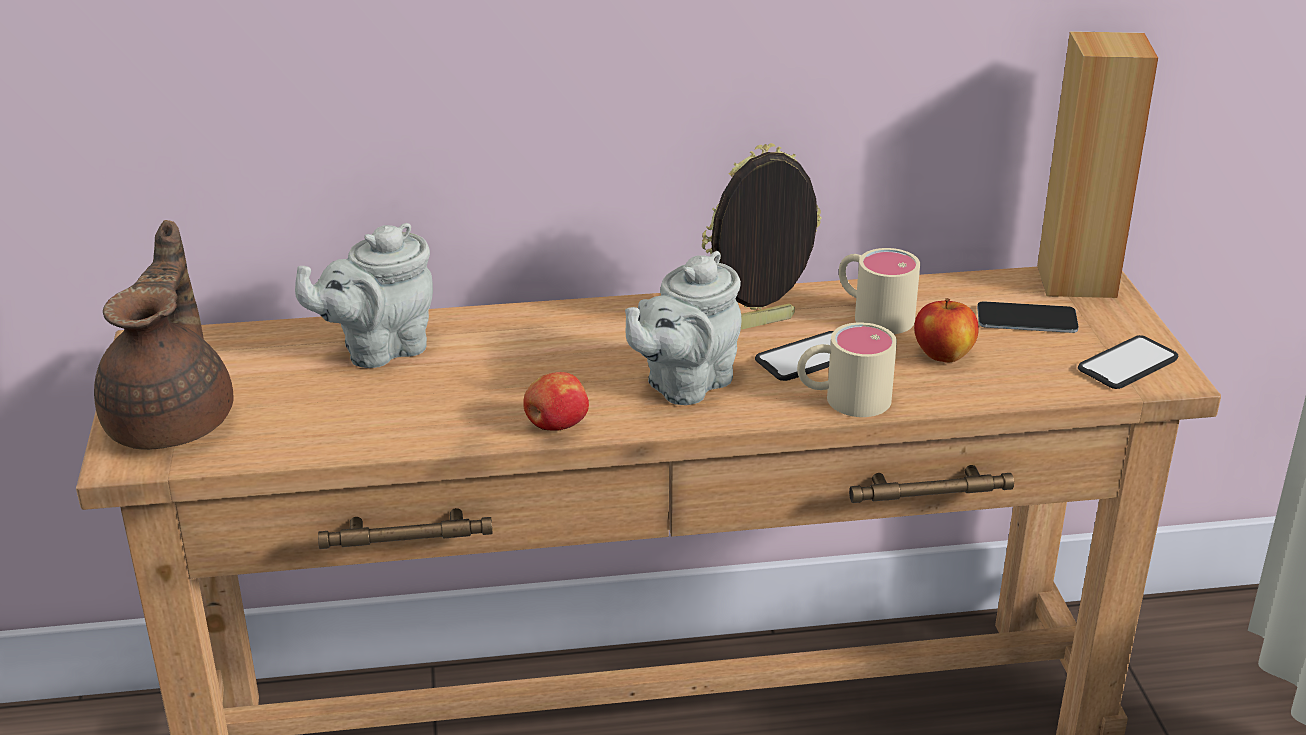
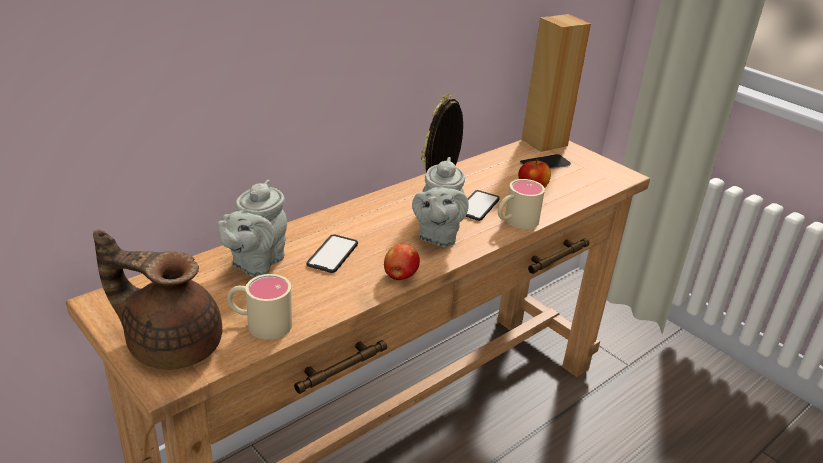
camera: 35 degrees left, 0 degrees up
brown teapot [94,220,234,450] -> brown teapot turned 45 degrees counterclockwise [93,229,222,370]
beige mug [839,248,920,334] -> beige mug moved to [227,274,292,340]
phone [1078,335,1178,389] -> phone moved to [307,234,358,273]

